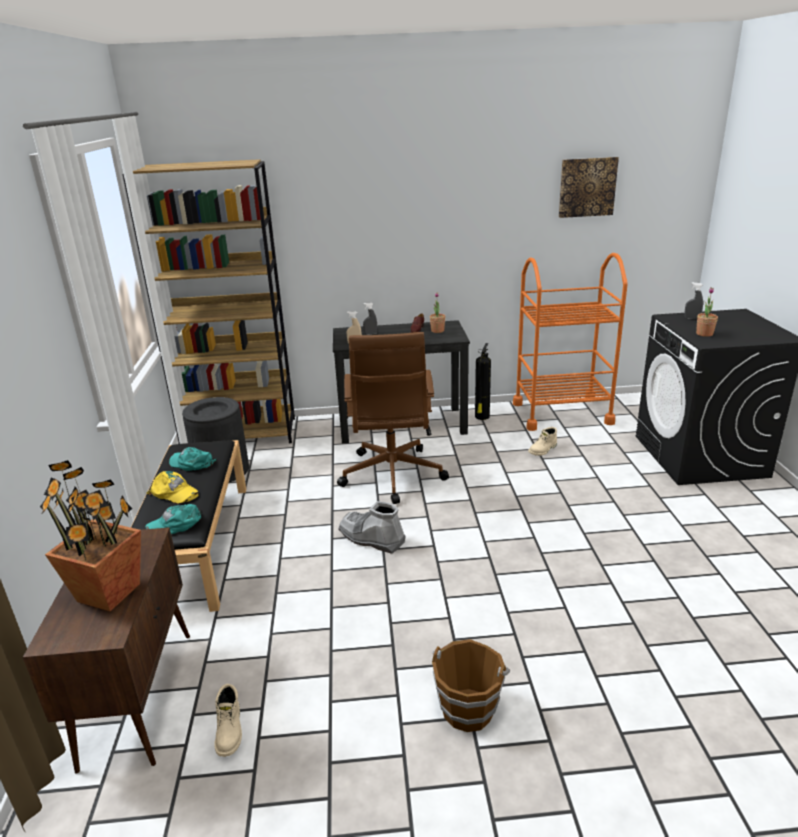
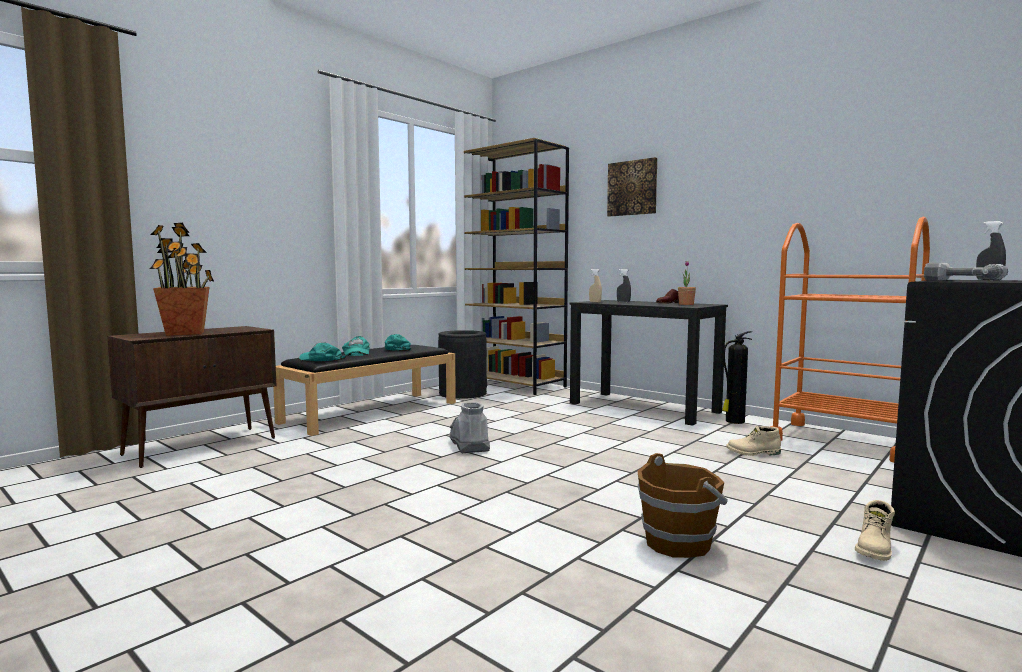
camera: 45 degrees right, 20 degrees down
yellow cap [146,471,198,504] -> turquoise cap [342,336,370,356]
beige boot [214,684,242,757] -> beige boot moved to [855,500,895,561]
brown office chair [337,332,449,504] -> none
brown bucket [432,639,510,732] -> brown bucket moved to [637,453,728,558]
picture [559,157,619,218] -> picture moved to [607,157,657,216]
potted plant [696,288,718,337] -> power drill [924,263,1008,281]

